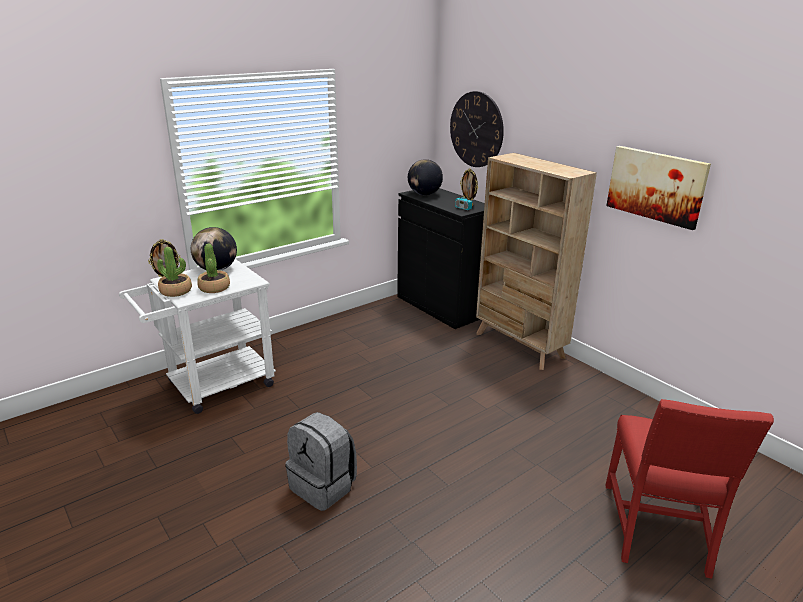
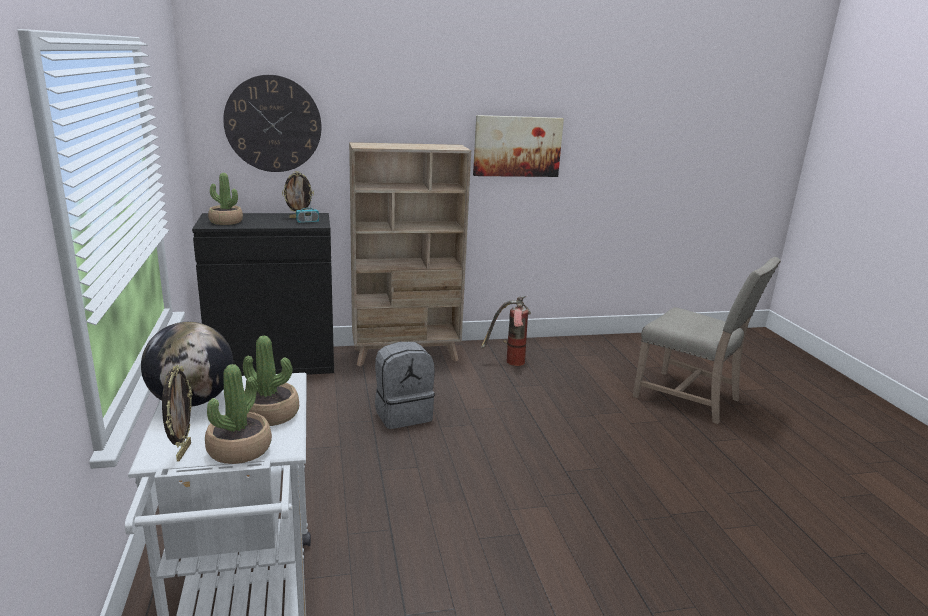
camera: 65 degrees left, 5 degrees down
grey backpack [285,412,357,511] -> grey backpack moved to [375,342,435,429]
globe [408,159,443,195] -> potted plant [208,173,243,225]
red chair [606,399,774,579] -> beige chair [633,257,781,424]
none -> fire extinguisher [481,296,531,366]

